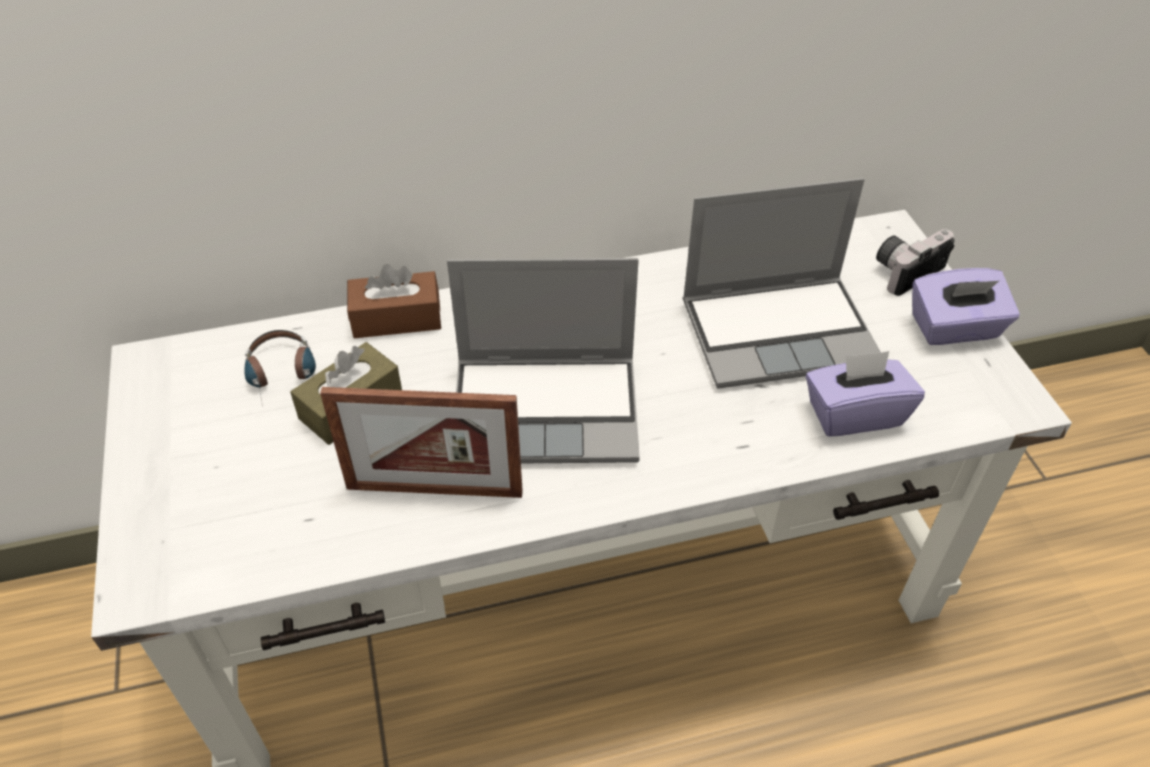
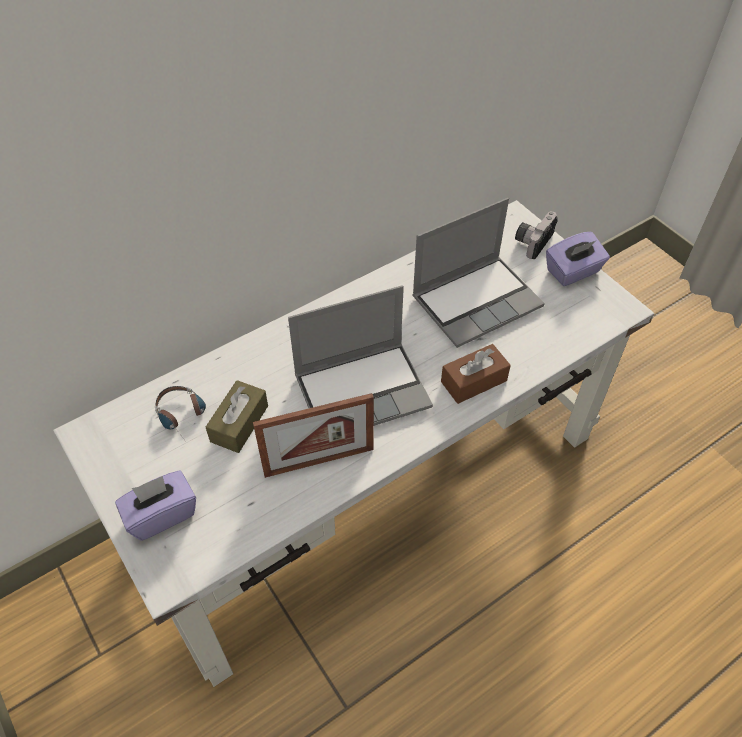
camera: 20 degrees left, 5 degrees up
brown tissue box [347,264,441,338] -> brown tissue box moved to [441,344,511,404]
purple tissue box [806,351,925,437] -> purple tissue box moved to [115,470,196,541]

